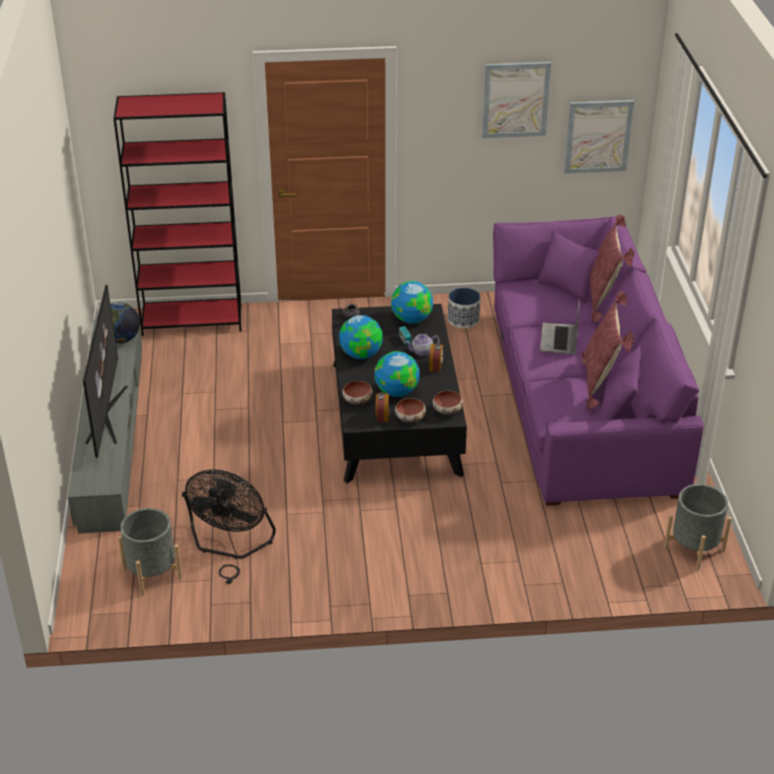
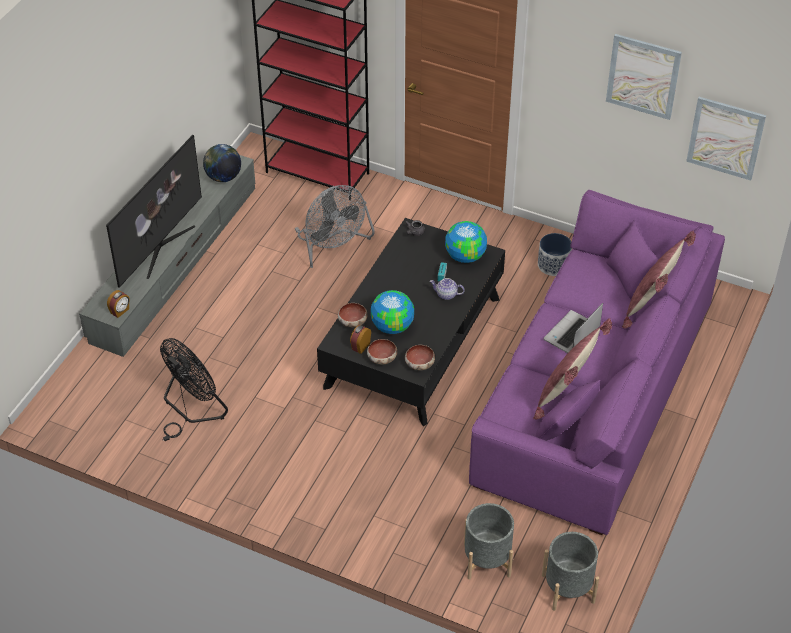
camera: 30 degrees right, 10 degrees up
grey planter [118,508,182,596] -> grey planter moved to [464,503,514,579]
globe [339,315,383,359] -> none
alarm clock [429,343,444,372] -> alarm clock moved to [107,290,130,318]
none -> grey fan [295,185,375,268]

